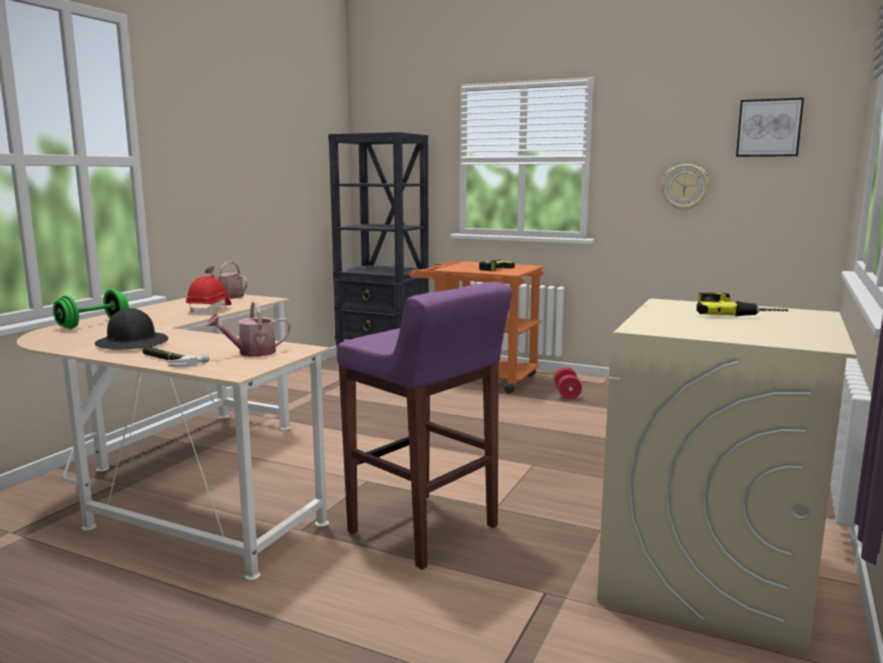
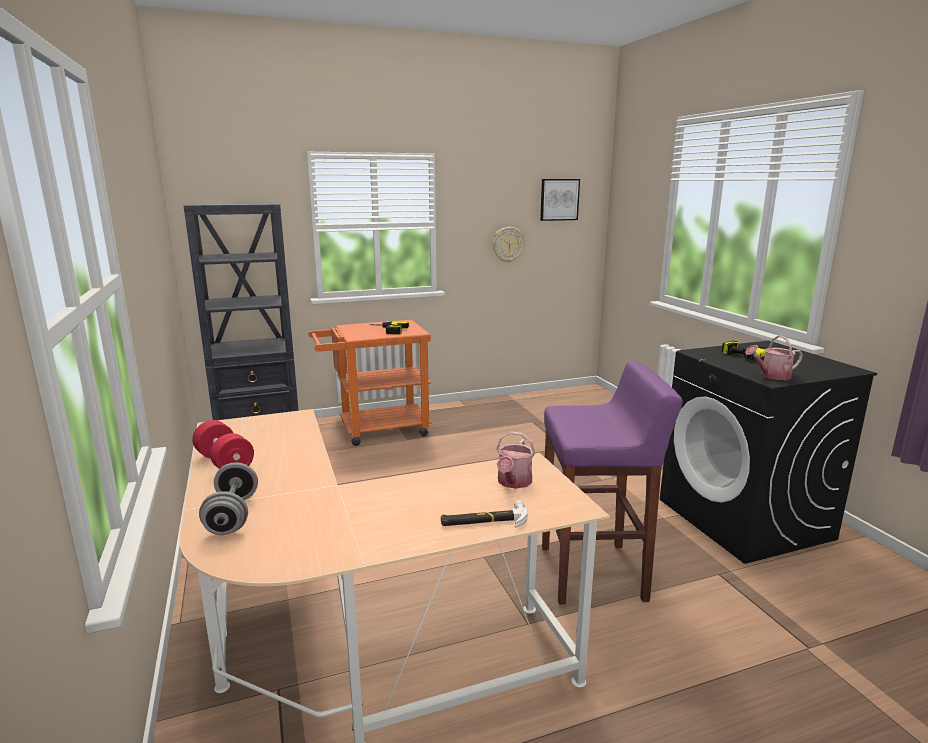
camera: 45 degrees left, 5 degrees up
green dumbbell [53,289,129,329] -> grey dumbbell [199,462,258,535]
black hard hat [95,308,168,350] -> none
red hard hat [186,276,231,315] -> none
watering can [205,261,248,299] -> watering can moved to [745,335,803,380]
red dumbbell [554,367,582,399] -> red dumbbell moved to [192,420,254,469]
beige washing machine [597,298,856,655] -> black washing machine [660,340,877,564]

